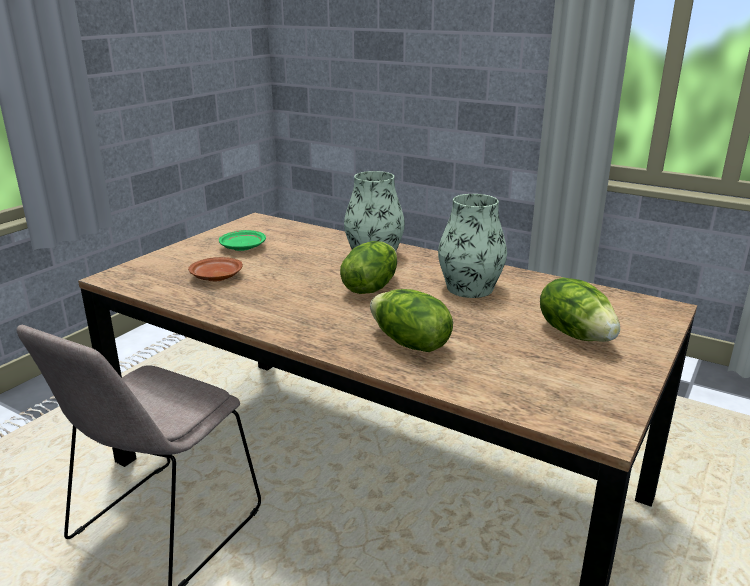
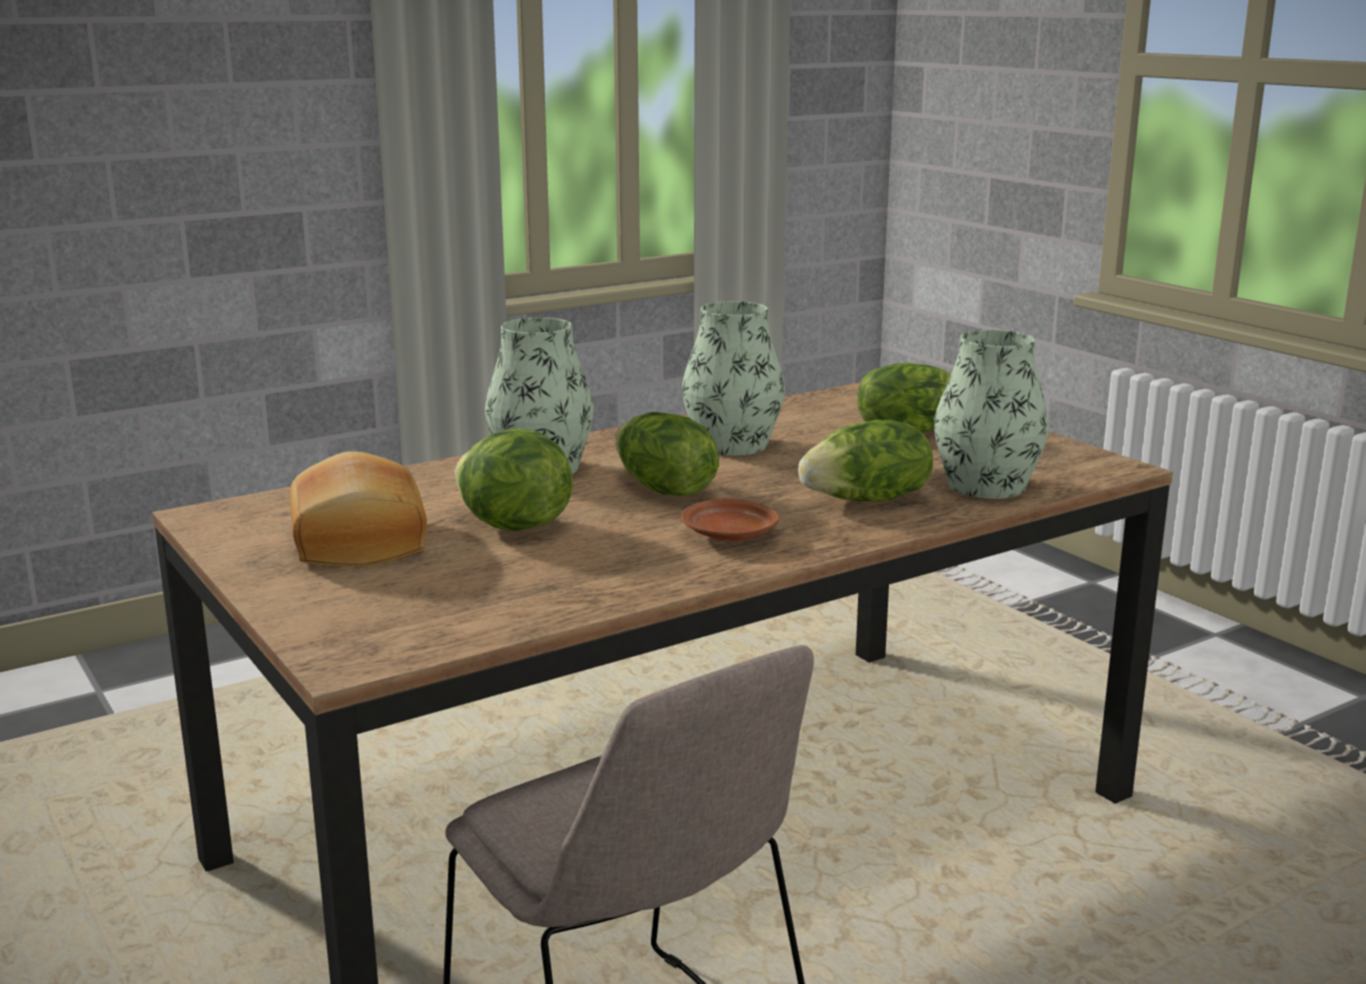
camera: 65 degrees left, 5 degrees down
brown plate [188,257,243,281] -> brown plate moved to [681,498,779,542]
green plate [219,230,266,251] -> bread [290,451,427,567]
none -> lettuce [454,429,573,531]
none -> vase [934,330,1049,499]

